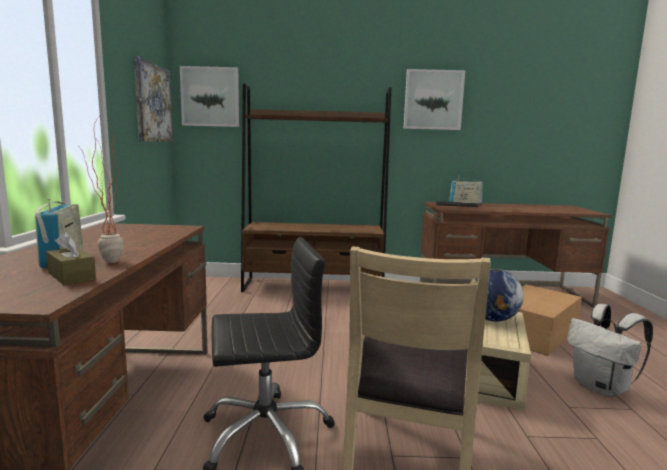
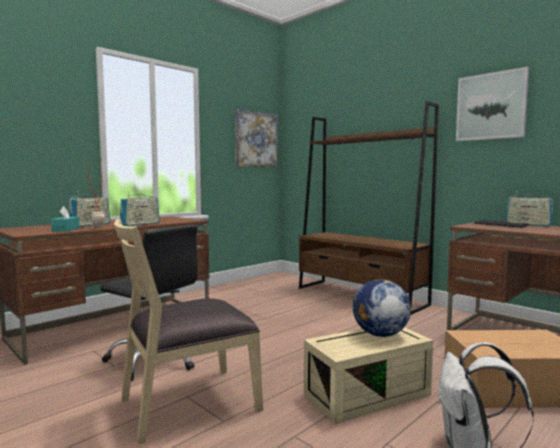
camera: 45 degrees right, 5 degrees down
brown tissue box [46,232,96,285] -> turquoise tissue box [51,206,80,232]
picture [180,66,239,127] -> none
none -> radio [120,191,160,226]

